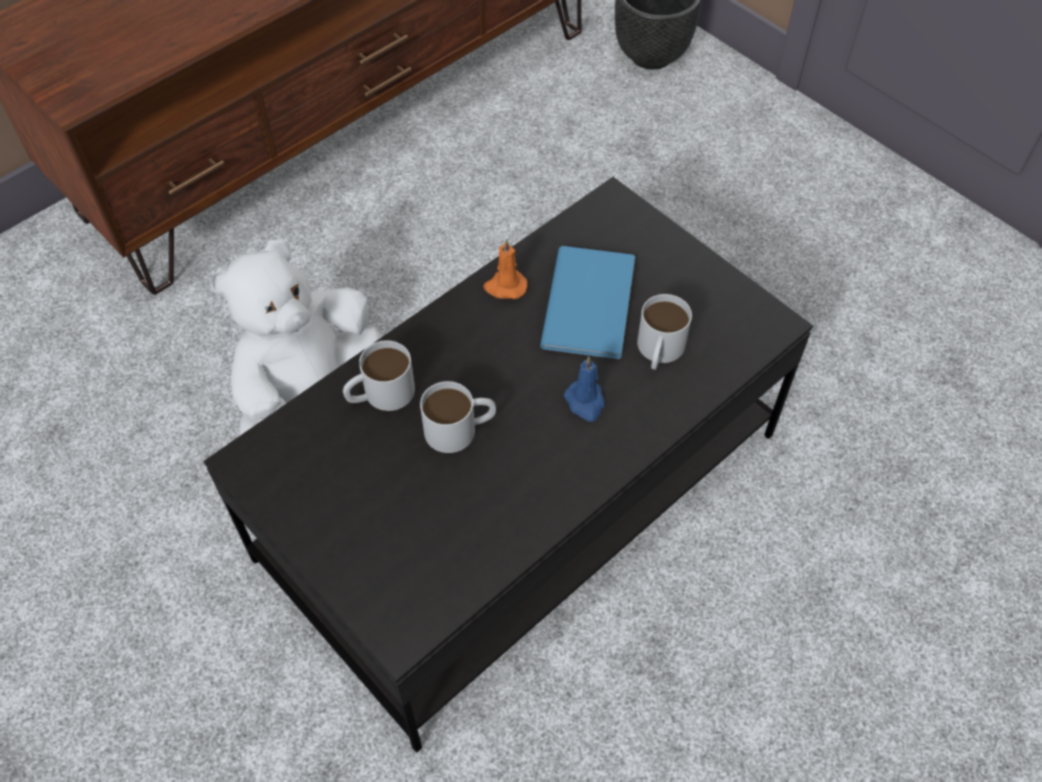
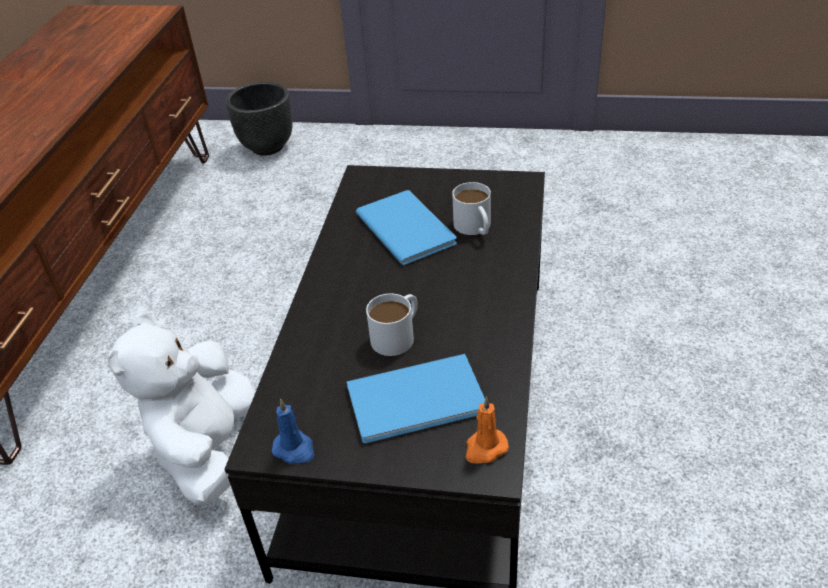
camera: 35 degrees left, 15 degrees down
white mug [343,340,415,411] -> none
orange candle [483,239,527,299] -> orange candle moved to [465,396,509,464]
blue candle [564,356,605,421] -> blue candle moved to [272,399,314,464]
none -> blue book [346,354,485,444]

